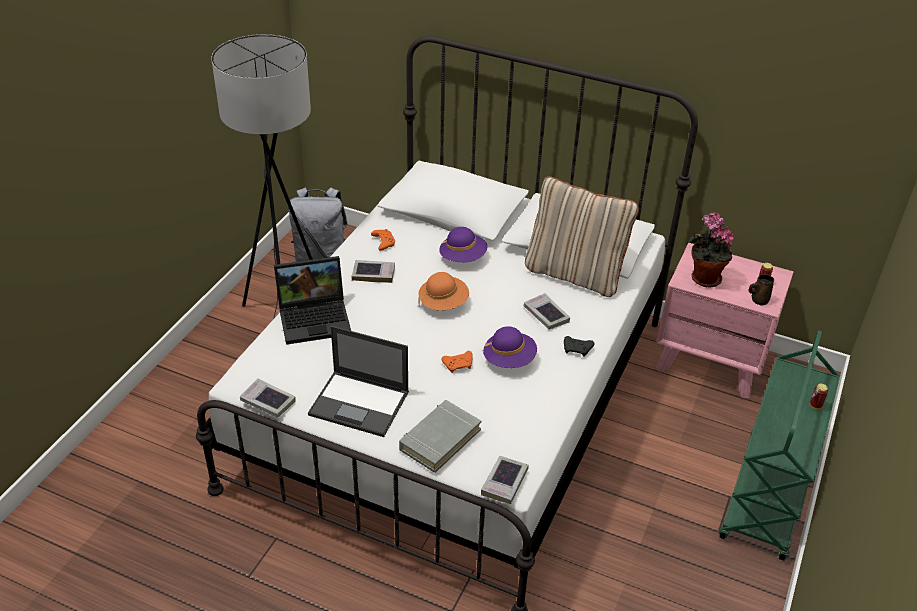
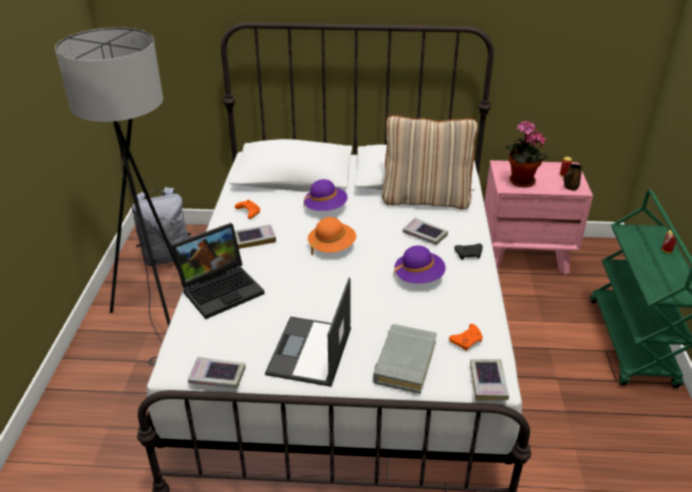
camera: 20 degrees left, 5 degrees down
laptop [308,326,409,437] -> laptop turned 105 degrees clockwise [265,278,351,387]
orange game controller [442,351,473,373] -> orange game controller moved to [449,324,483,351]

